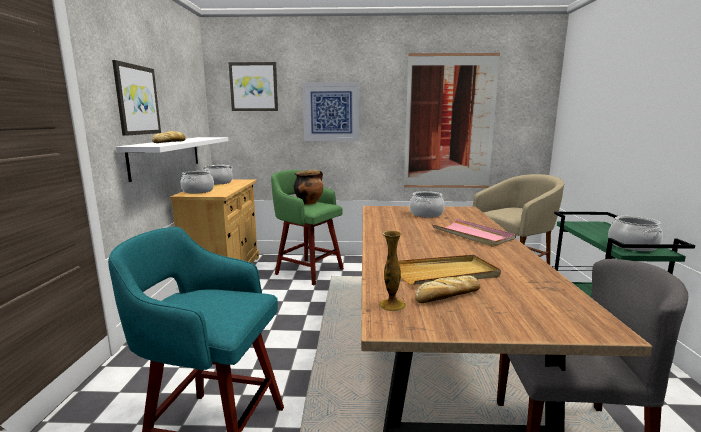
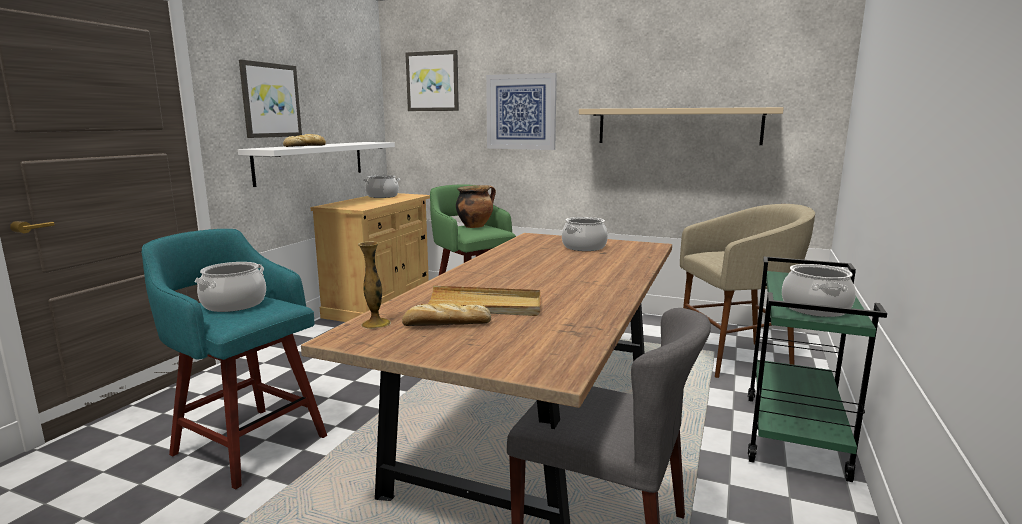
camera: 20 degrees right, 0 degrees up
cooking pot [181,171,214,194] -> cooking pot moved to [195,262,266,312]
picture [404,53,500,188] -> beige shelf [579,107,784,145]
pink tray [432,219,515,247] -> none

